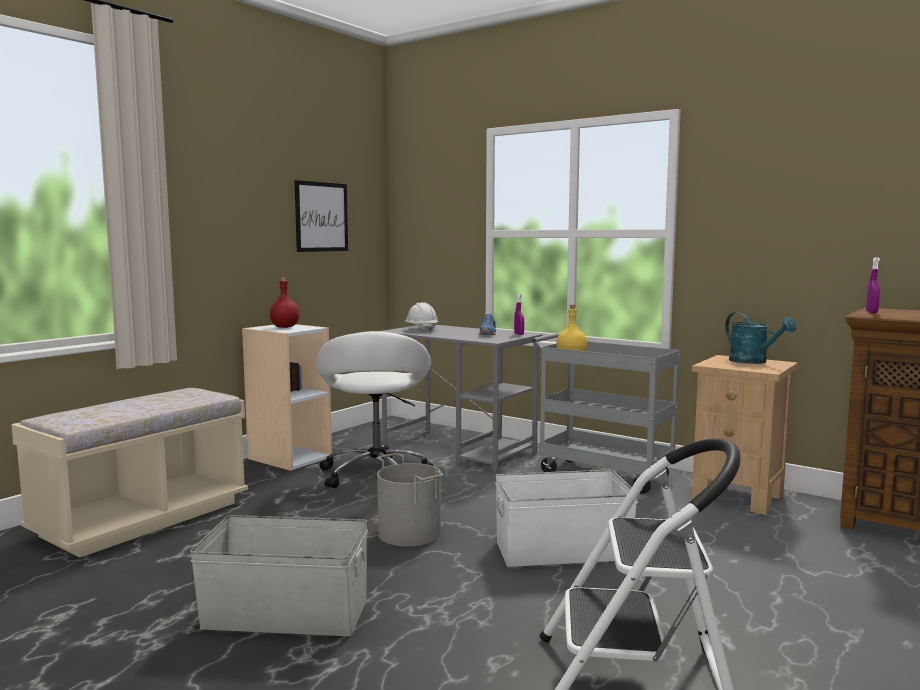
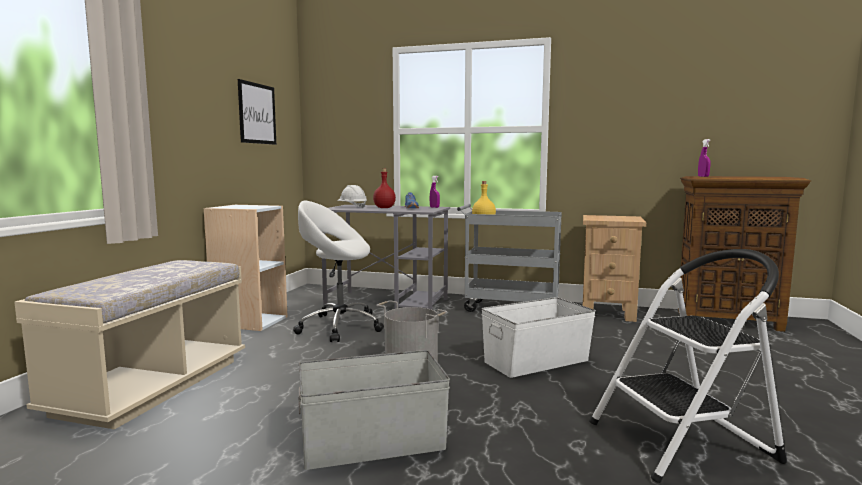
camera: 20 degrees left, 0 degrees up
red bottle [270,277,300,328] -> red bottle moved to [373,169,396,208]
white office chair [316,331,433,488] -> white office chair turned 120 degrees clockwise [293,200,384,342]
turquoise watering can [725,312,797,364] -> none

